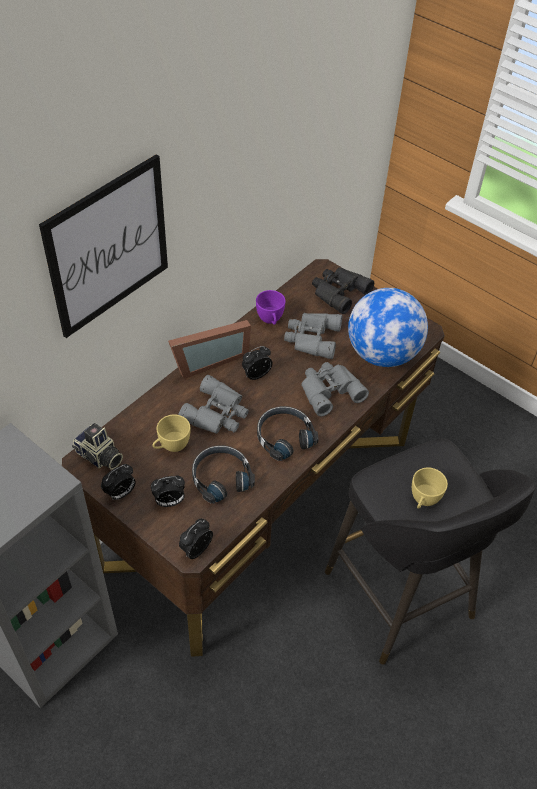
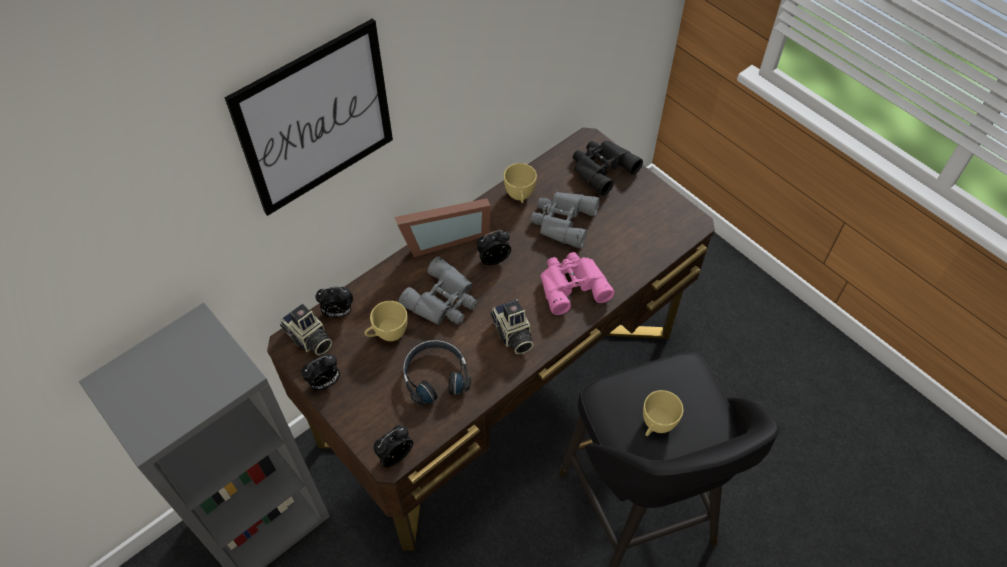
camera: 10 degrees right, 5 degrees up
alarm clock [151,476,185,507] -> alarm clock moved to [315,287,353,318]
purple cup [256,290,286,325] -> yellow cup [504,163,537,203]
black headphones [257,406,318,461] -> camera [490,299,534,354]
grey binoculars [301,362,369,416] -> pink binoculars [540,252,614,315]
globe [348,288,428,367] -> none

